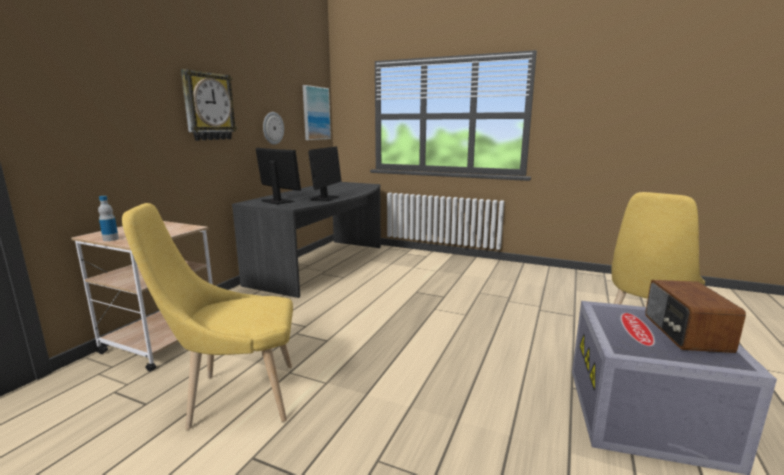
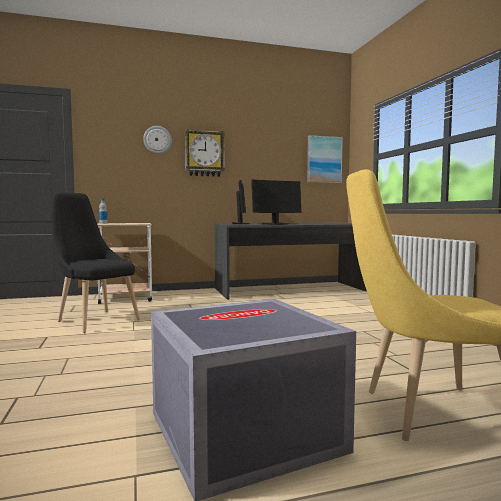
camera: 50 degrees right, 10 degrees down
yellow chair [122,203,293,430] -> black chair [51,192,140,333]
wall clock [263,112,284,145] -> wall clock moved to [143,126,172,154]
radio [645,280,746,353] -> none

